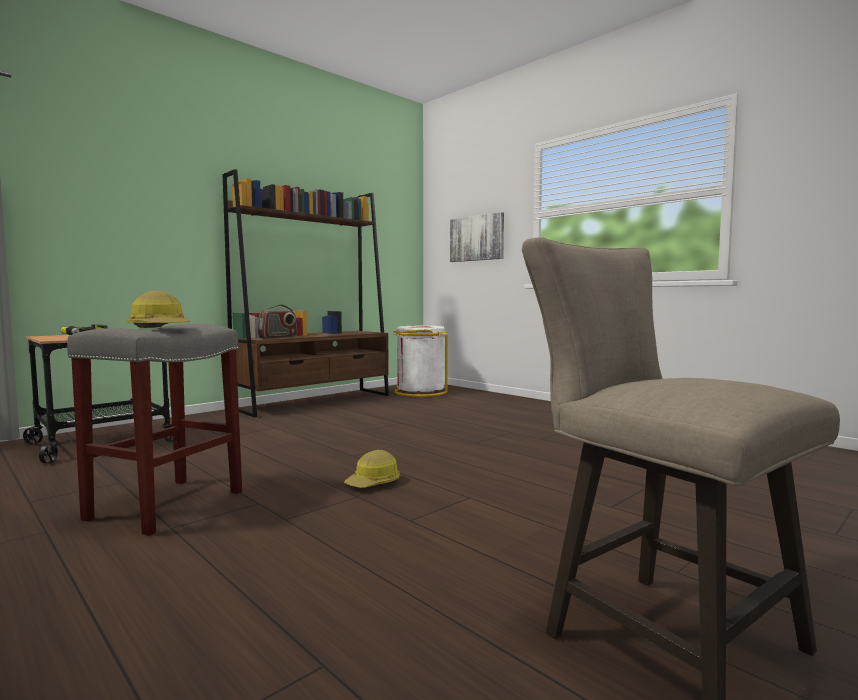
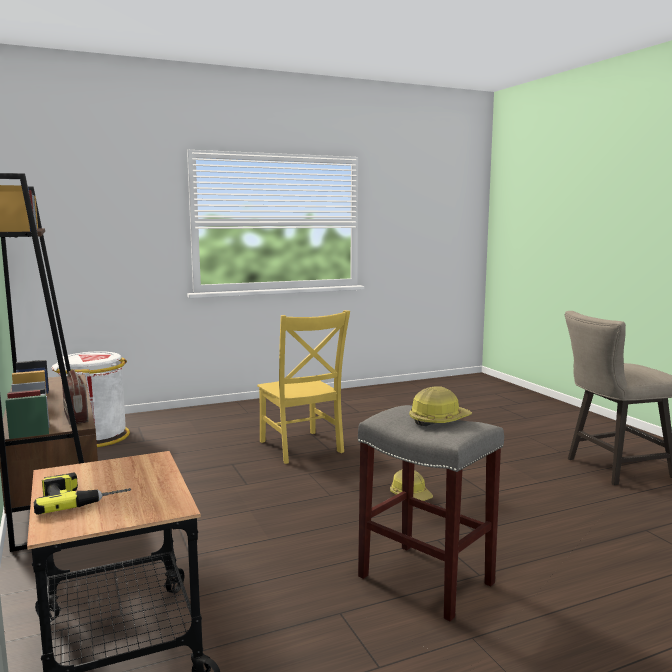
camera: 70 degrees left, 5 degrees up
picture [450,212,504,262] -> none
none -> yellow chair [257,310,350,464]

